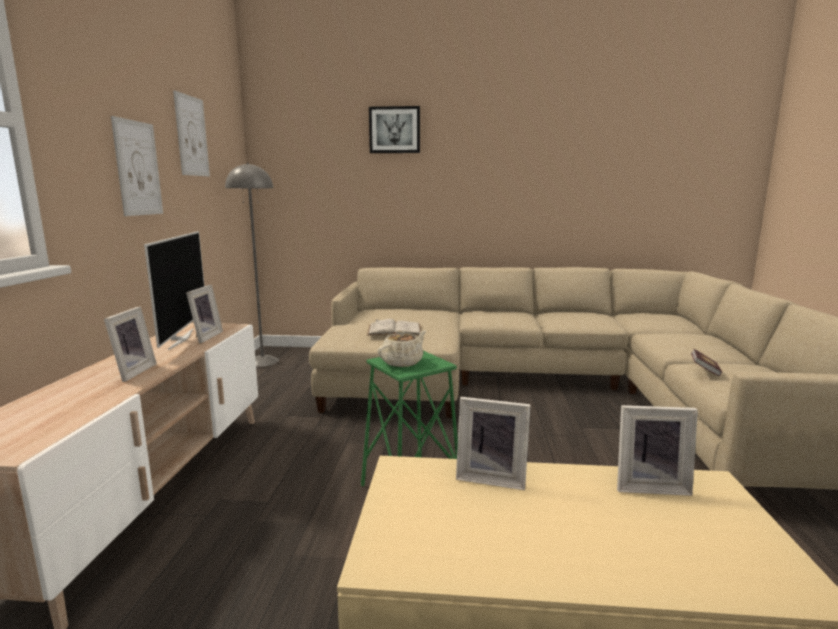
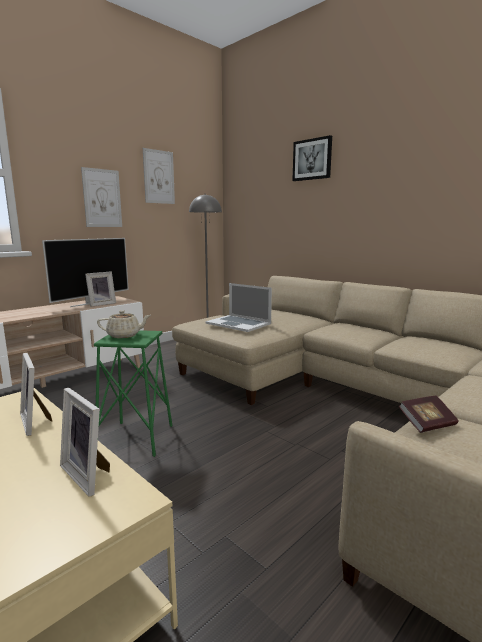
camera: 40 degrees right, 0 degrees up
picture frame [104,307,157,382] -> none
white book [367,319,421,335] -> laptop [205,283,272,332]

